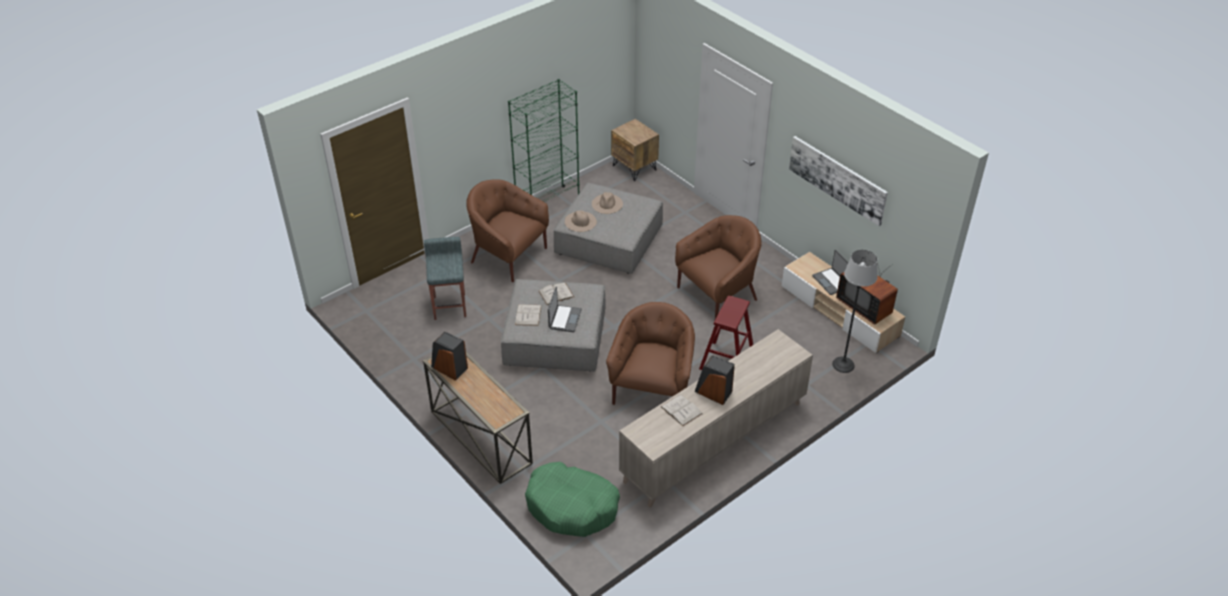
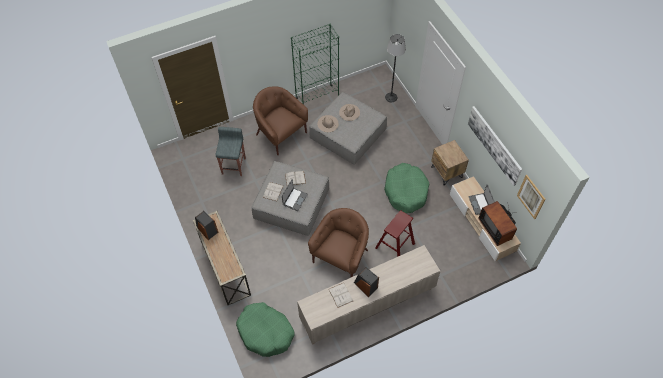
camera: 15 degrees right, 15 degrees up
brown nightstand [611,119,659,181] -> brown nightstand moved to [431,140,469,186]
brown armchair [675,215,762,319] -> green dog bed [384,163,429,213]
floor lamp [832,250,878,373] -> floor lamp moved to [385,34,406,102]
none -> picture [517,175,545,220]

